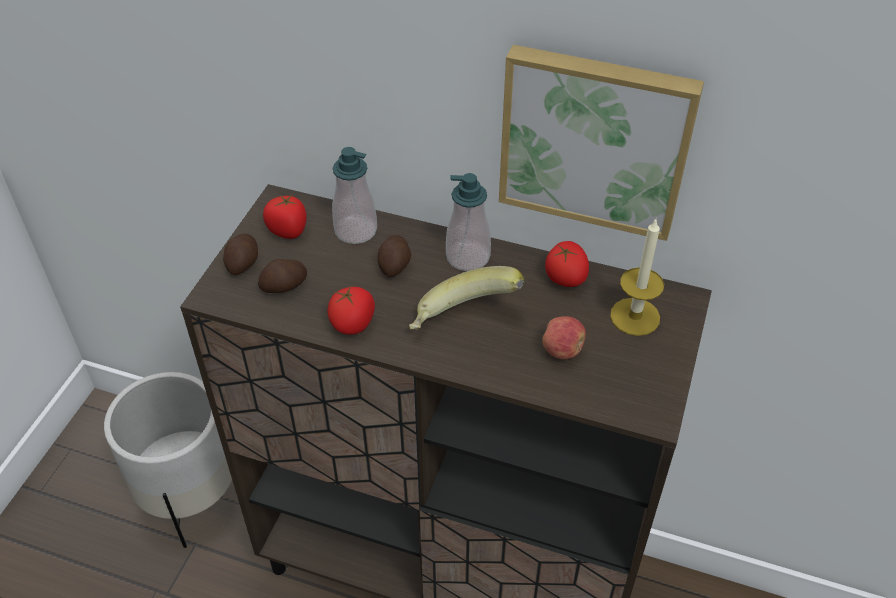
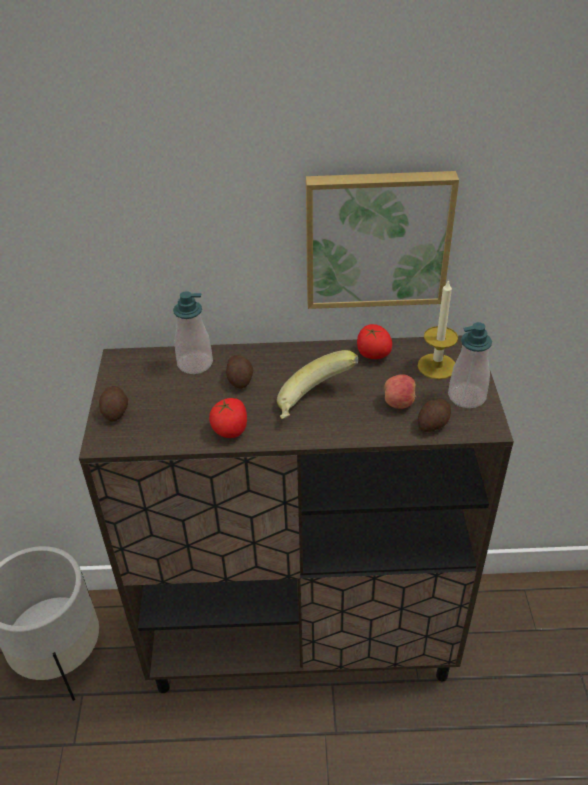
camera: 20 degrees left, 5 degrees down
potato [258,259,307,293] -> potato moved to [418,399,451,432]
tomato [263,193,306,239] -> none
soap dispenser [446,173,491,271] -> soap dispenser moved to [448,322,492,408]

